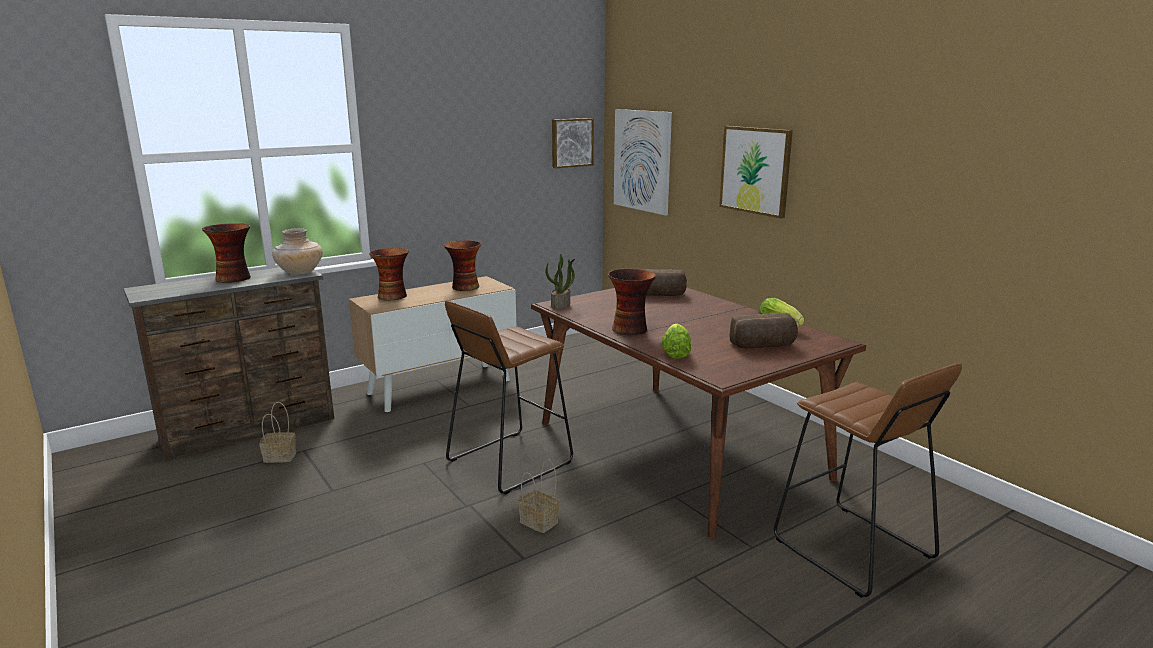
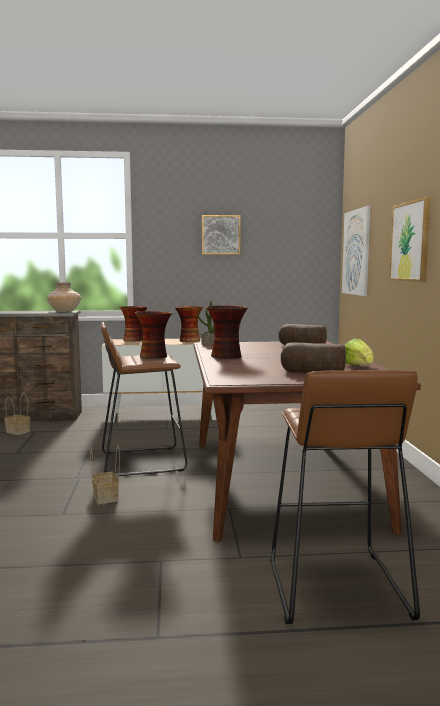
camera: 30 degrees right, 10 degrees down
vase [202,223,251,283] -> vase moved to [135,311,172,359]
picture [552,118,594,168] -> picture moved to [202,215,241,255]
lettuce [661,323,691,359] -> none

